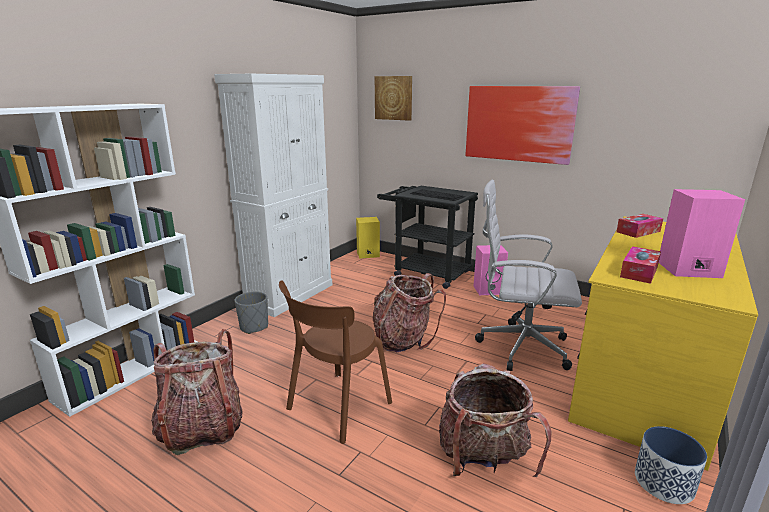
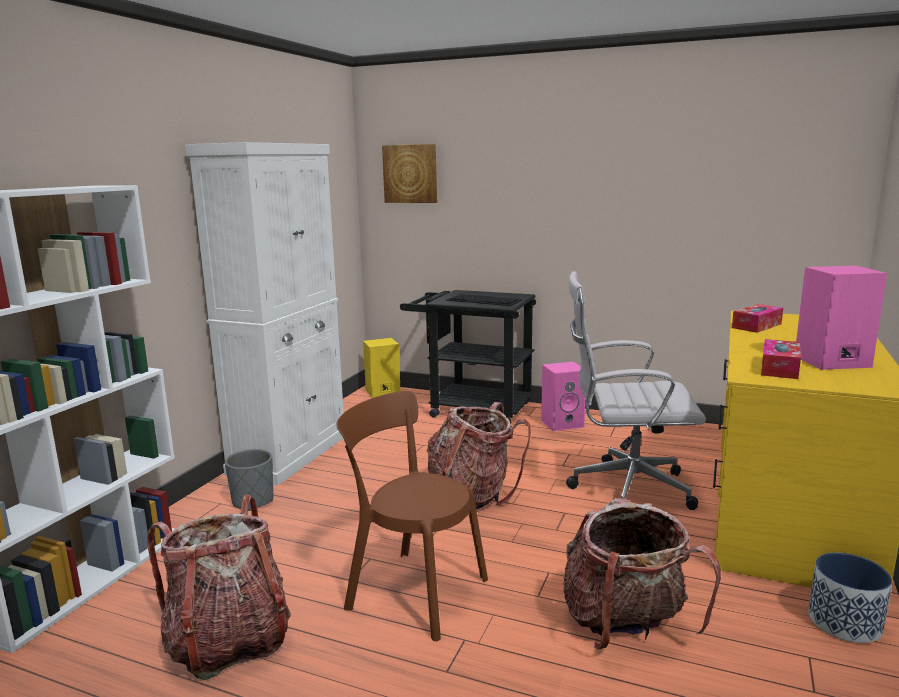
camera: 10 degrees left, 5 degrees down
brown chair [279,280,392,444] -> brown chair turned 90 degrees clockwise [336,391,488,641]
picture [466,86,580,165] -> none

